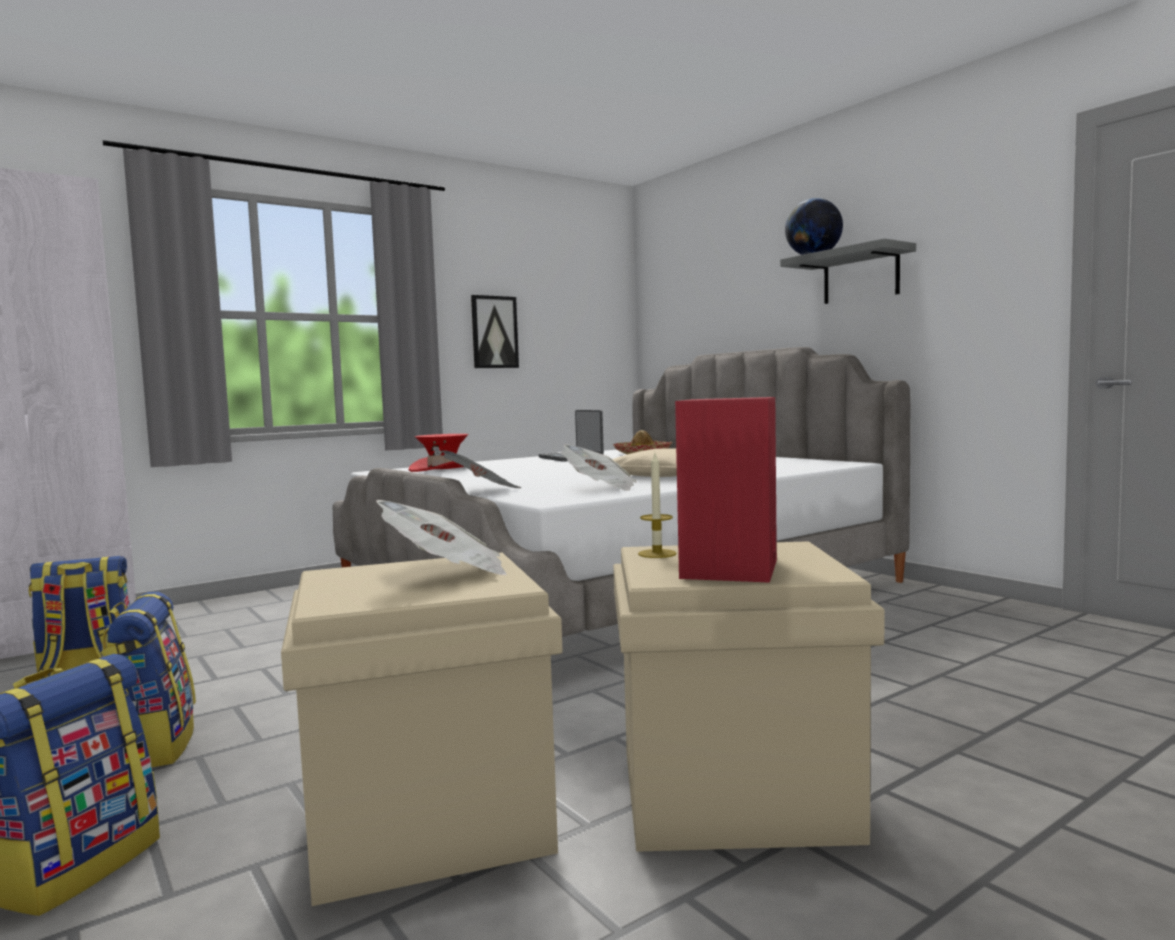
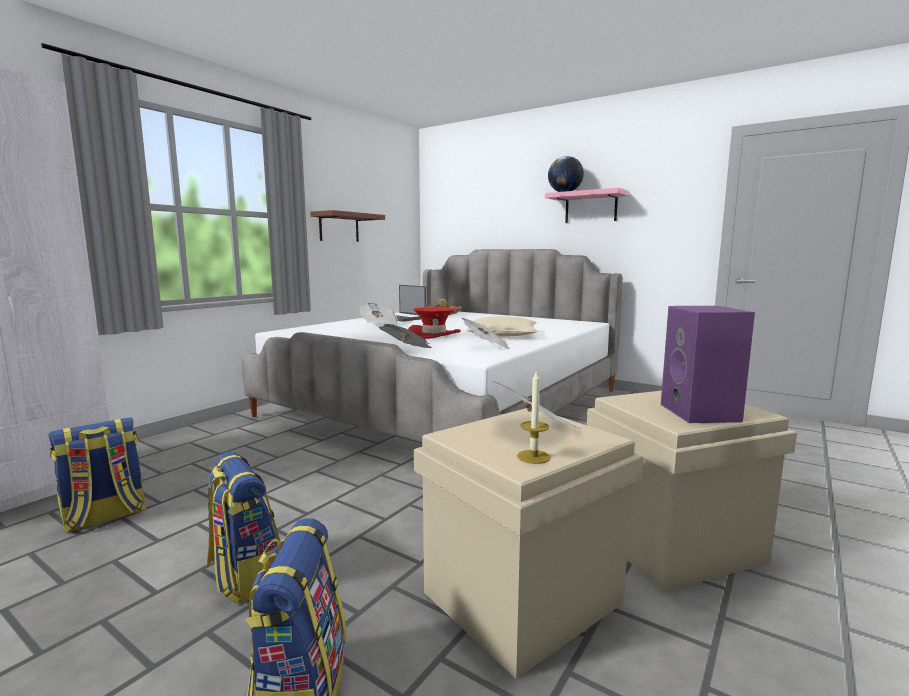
camera: 20 degrees left, 5 degrees up
red hat [409,434,469,472] -> red hat moved to [408,307,461,339]
picture [471,295,519,368] -> brown shelf [310,210,385,242]
candle [638,453,677,558] -> candle moved to [517,370,551,464]
red speaker [675,397,777,583] -> purple speaker [661,306,755,423]
grey shelf [780,238,916,304] -> pink shelf [545,188,629,223]
none -> newspaper [360,302,399,328]

